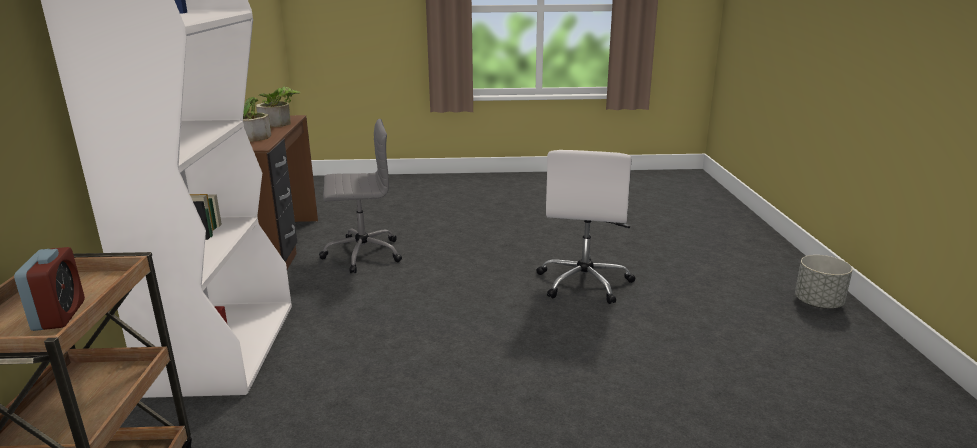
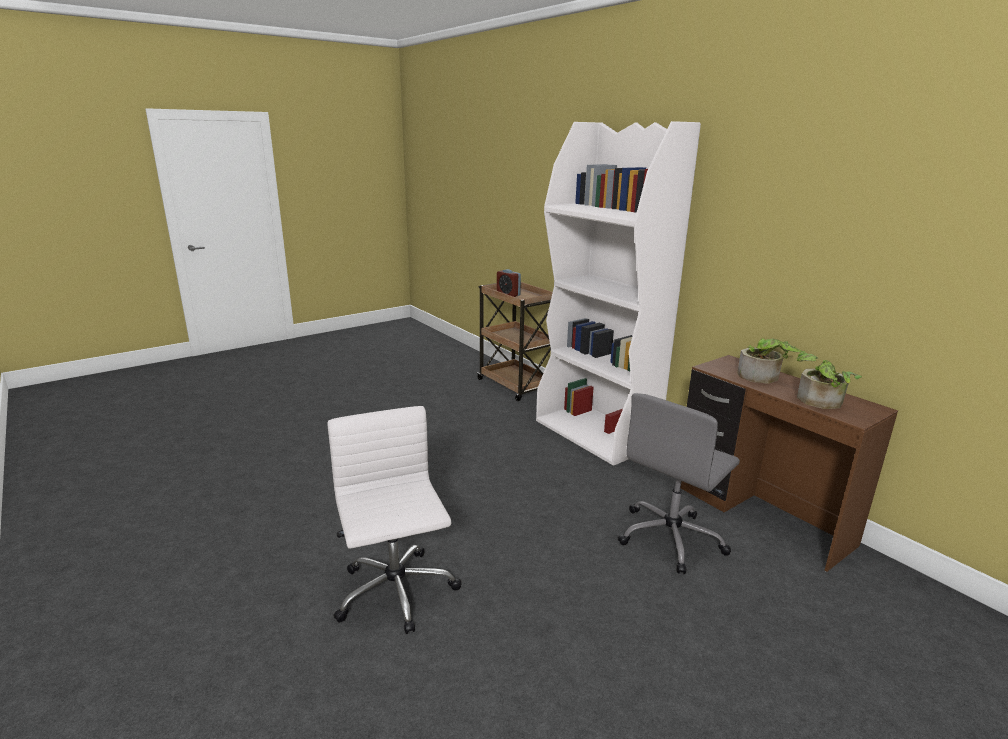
camera: 145 degrees right, 0 degrees up
grey planter [795,255,853,308] -> none

